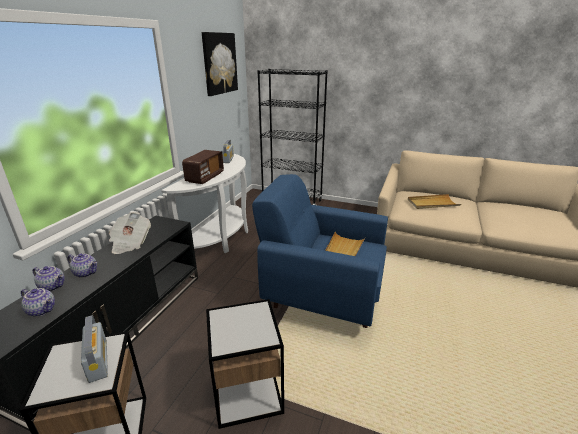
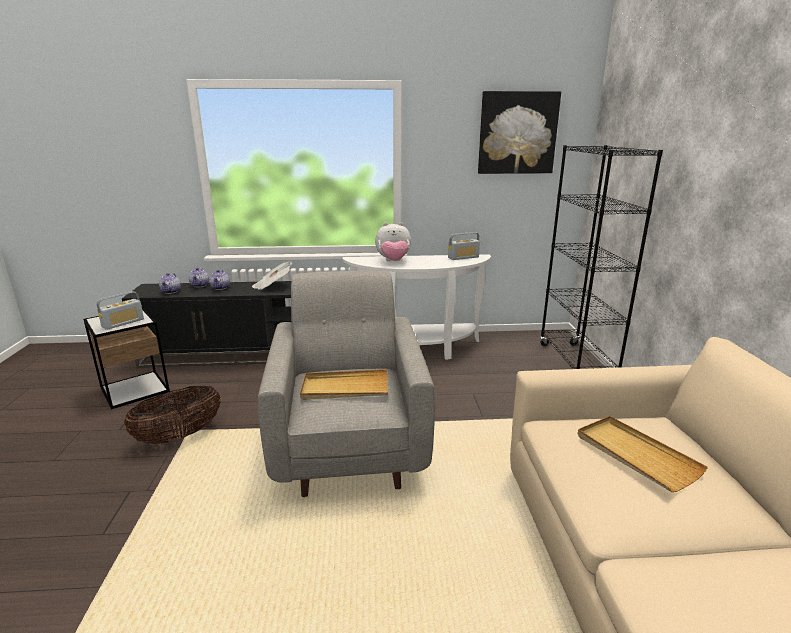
camera: 65 degrees right, 5 degrees down
radio [182,150,224,184] -> plush toy [375,222,411,261]
side table [206,299,284,429] -> basket [124,385,221,444]
blue armchair [252,174,388,328] -> grey armchair [258,270,435,497]

